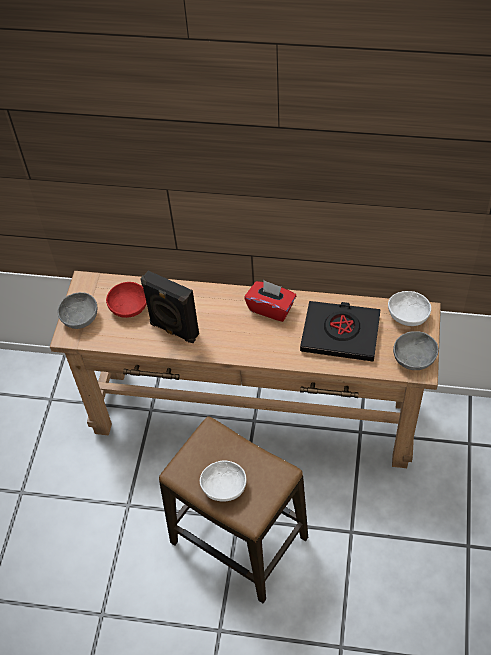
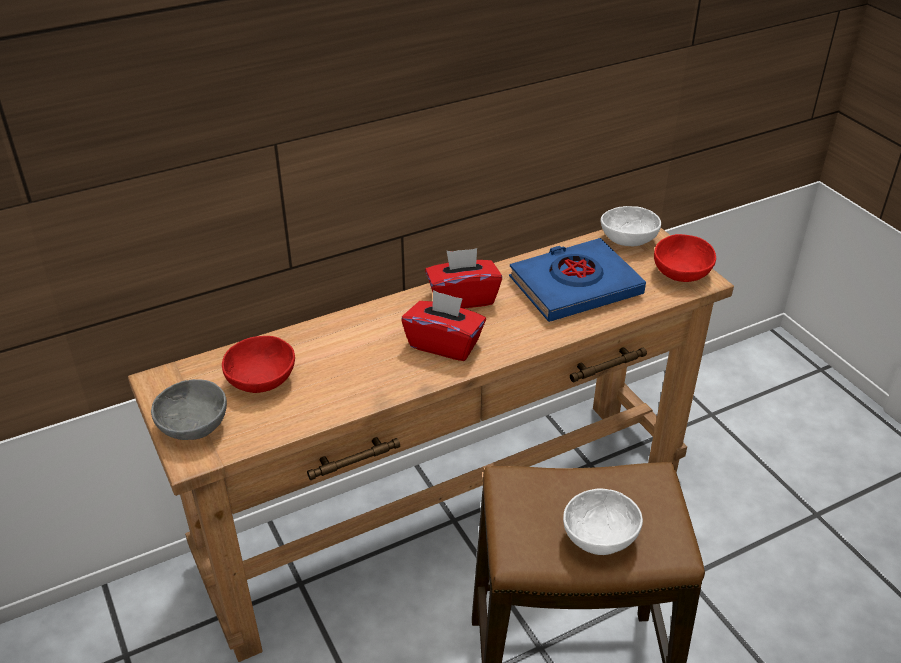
camera: 40 degrees left, 15 degrees down
black speaker [140,271,199,343] -> none
black book [300,301,381,362] -> blue book [509,238,646,322]
grey bowl [393,331,439,370] -> red bowl [654,234,716,282]
none -> red tissue box [402,290,486,361]

